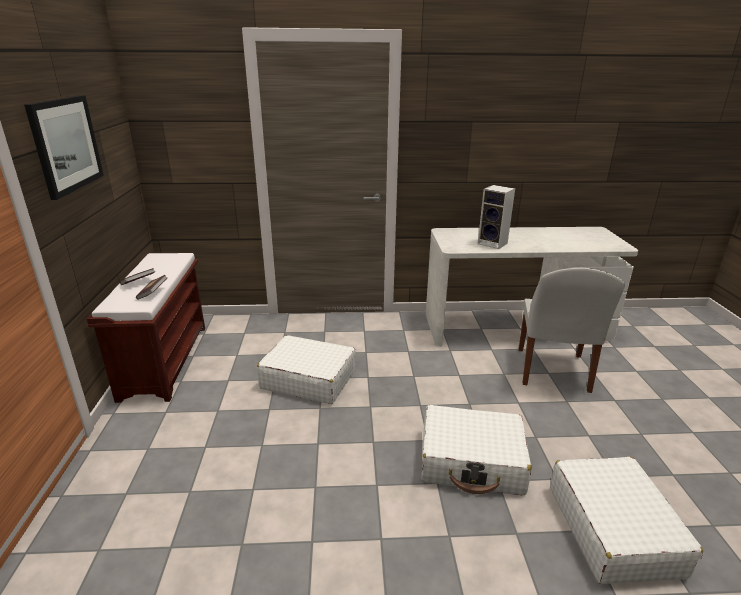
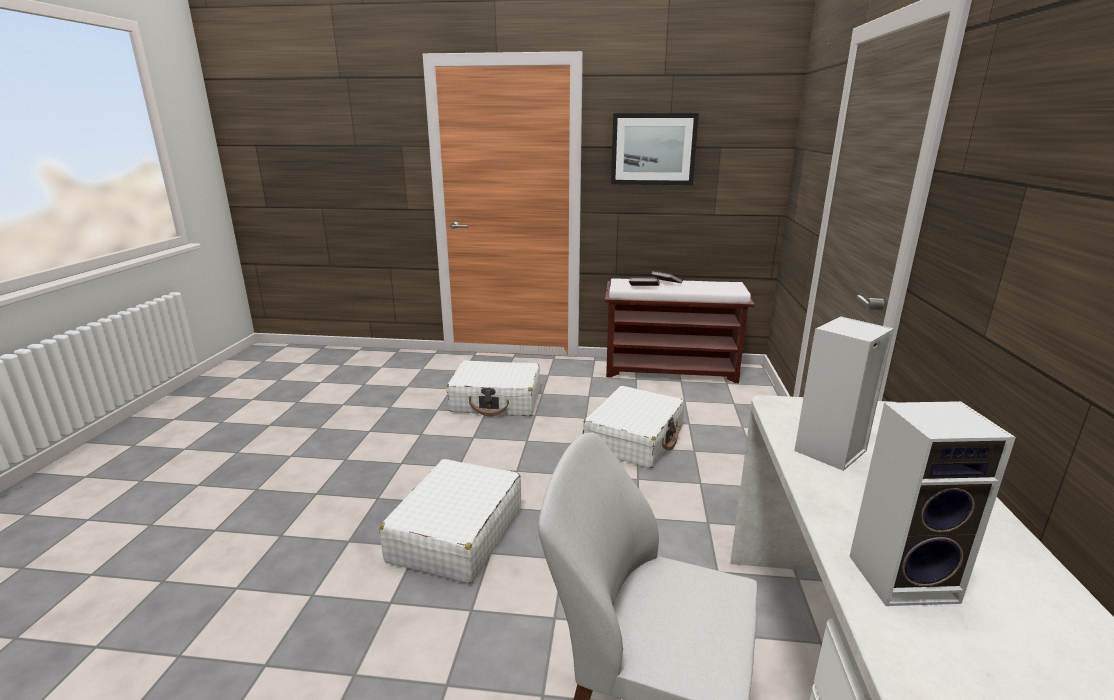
camera: 100 degrees right, 5 degrees down
white suitcase [550,457,703,584] -> white suitcase moved to [447,360,540,417]
none -> speaker [849,401,1016,606]

